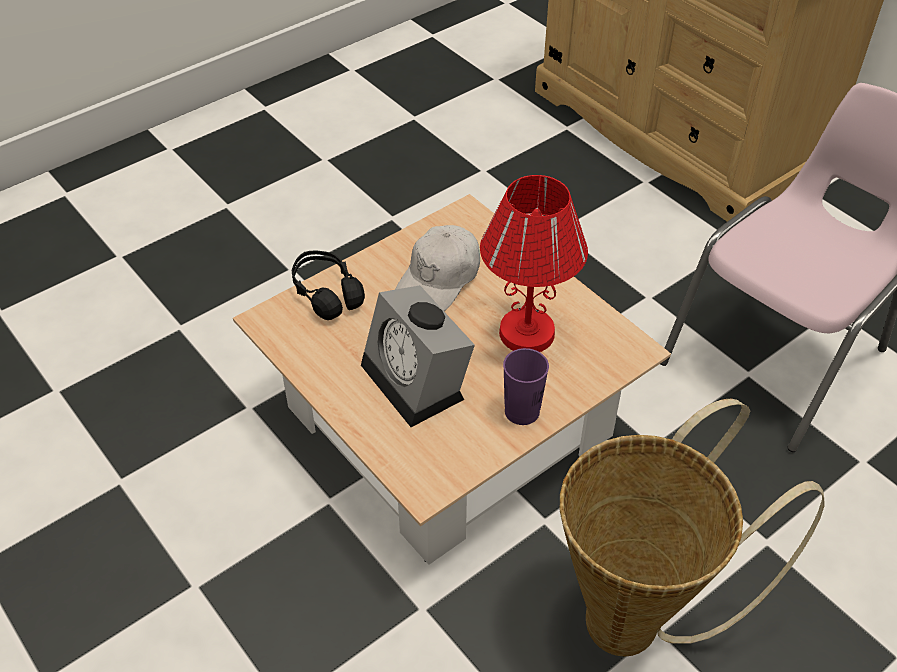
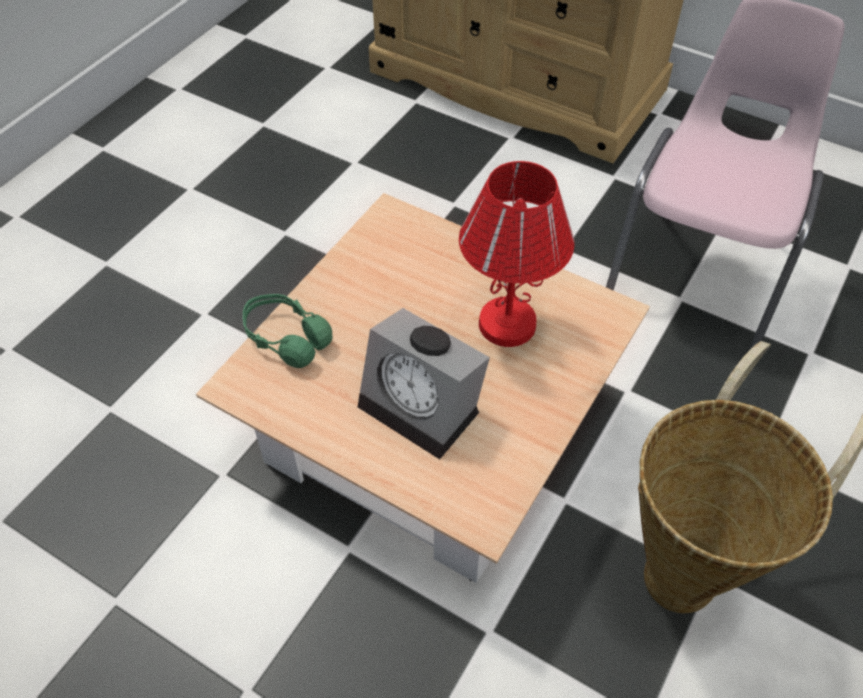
camera: 20 degrees left, 5 degrees up
black headphones [292,251,365,320] -> green headphones [243,294,333,368]
white cap [395,225,480,311] -> none
purple cup [503,348,549,425] -> none

